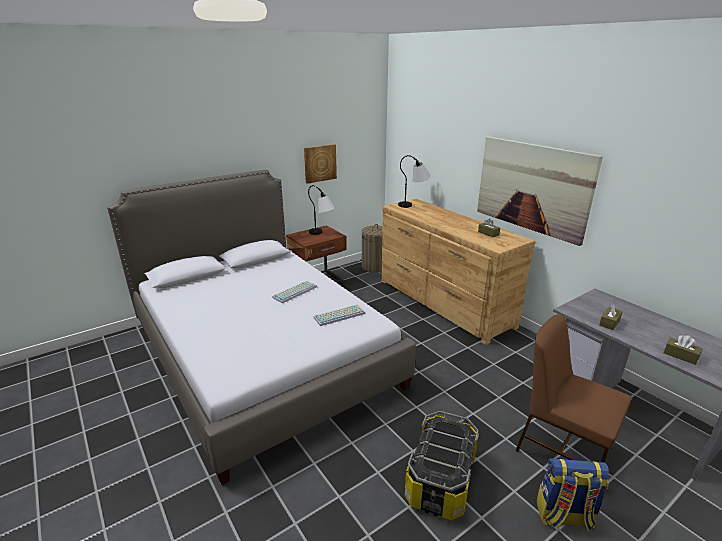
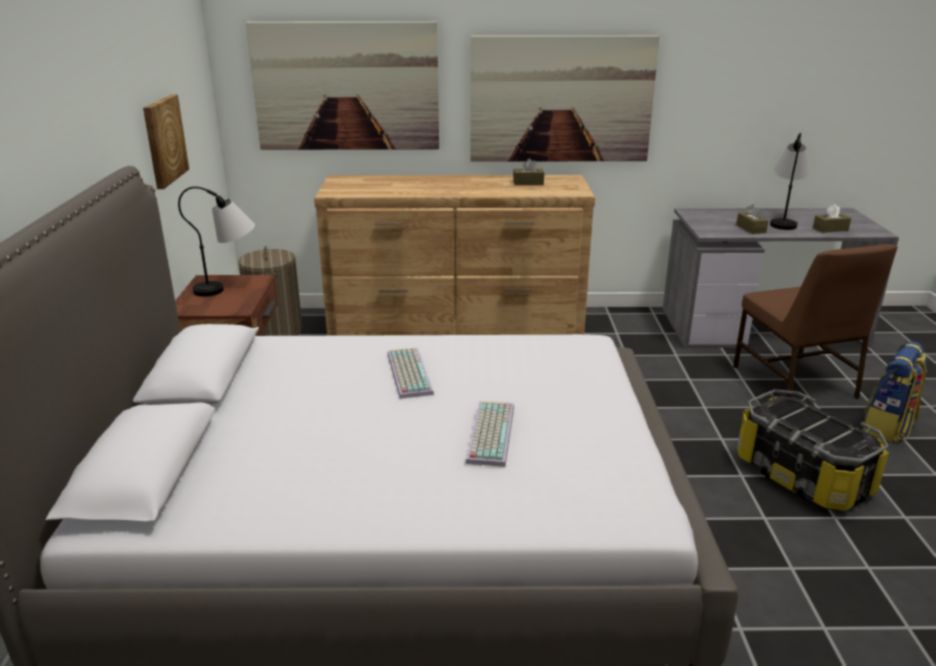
camera: 55 degrees left, 0 degrees up
keyboard [313,304,366,326] -> keyboard moved to [465,401,514,467]
table lamp [398,155,431,208] -> table lamp moved to [770,133,811,230]
brown chair [515,314,631,463] -> brown chair turned 90 degrees counterclockwise [733,244,897,399]
none -> picture [246,21,439,150]

